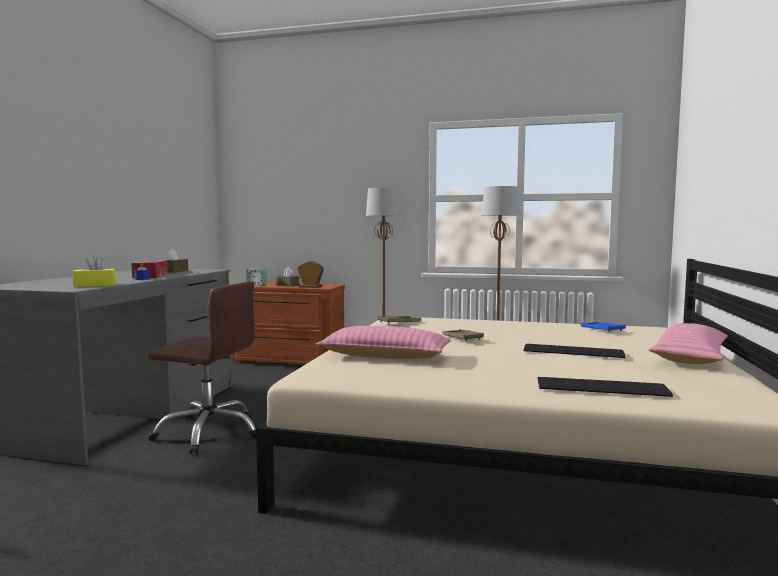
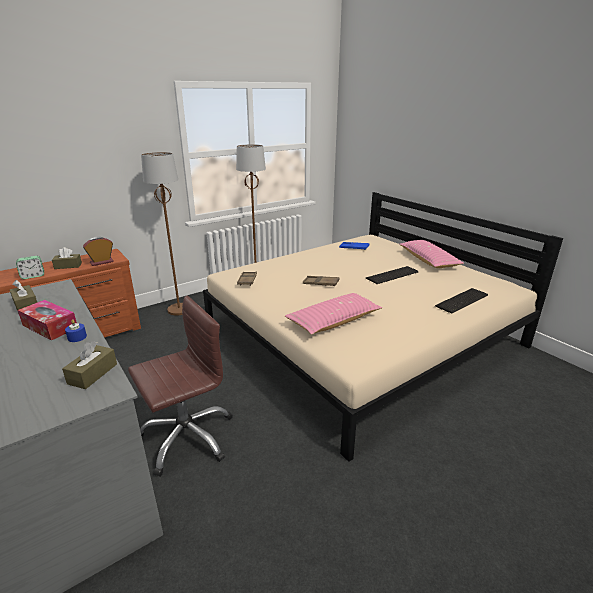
camera: 50 degrees left, 20 degrees up
yellow tissue box [73,255,116,287] -> brown tissue box [62,341,117,389]

